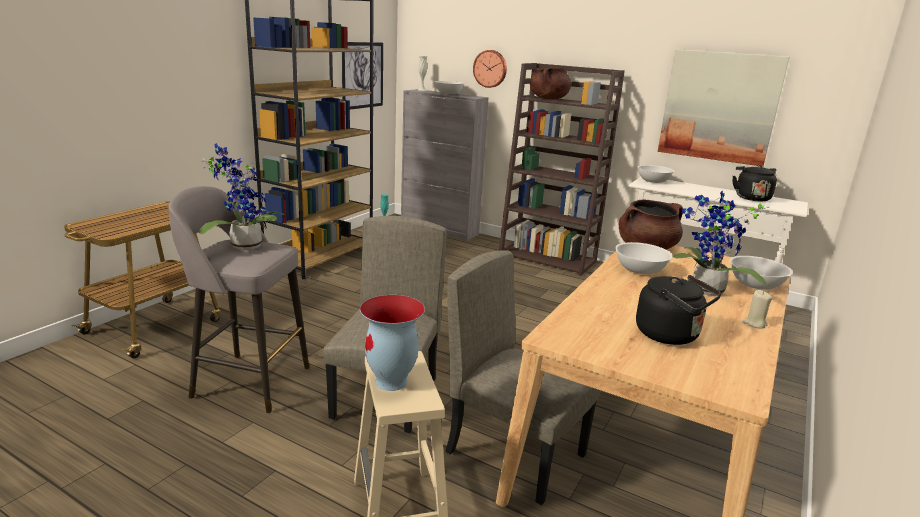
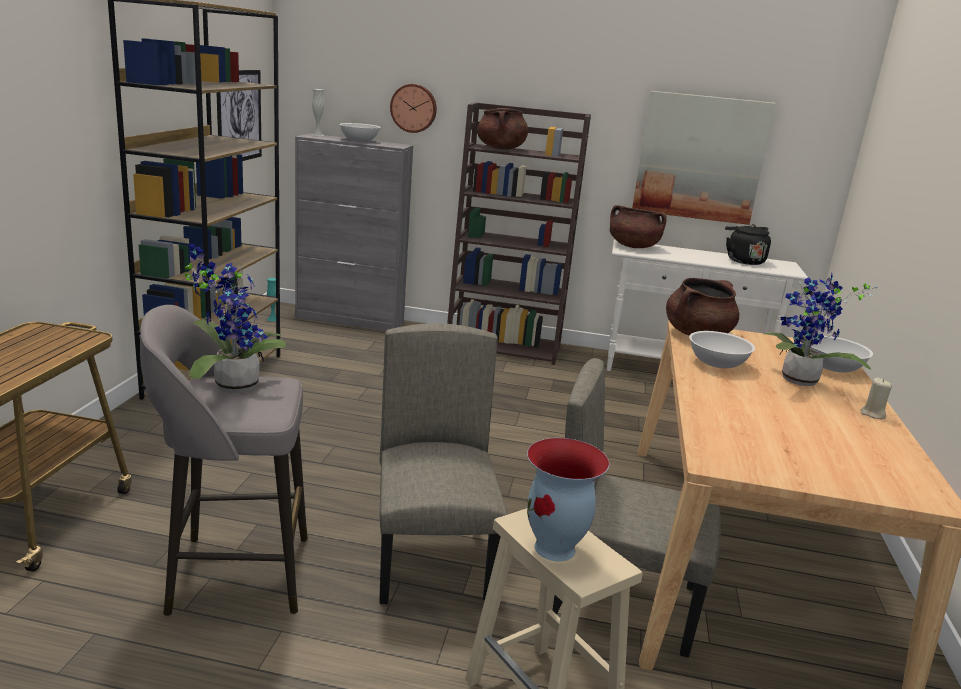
camera: 20 degrees left, 0 degrees up
black kettle [636,275,721,345] -> none
white bowl [638,165,674,183] -> brown cooking pot [610,205,667,248]

